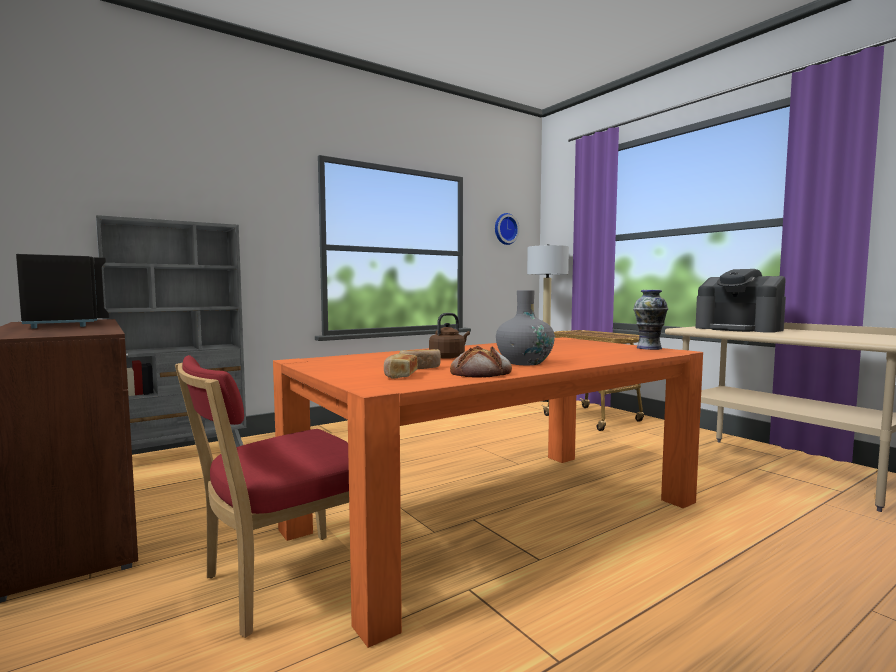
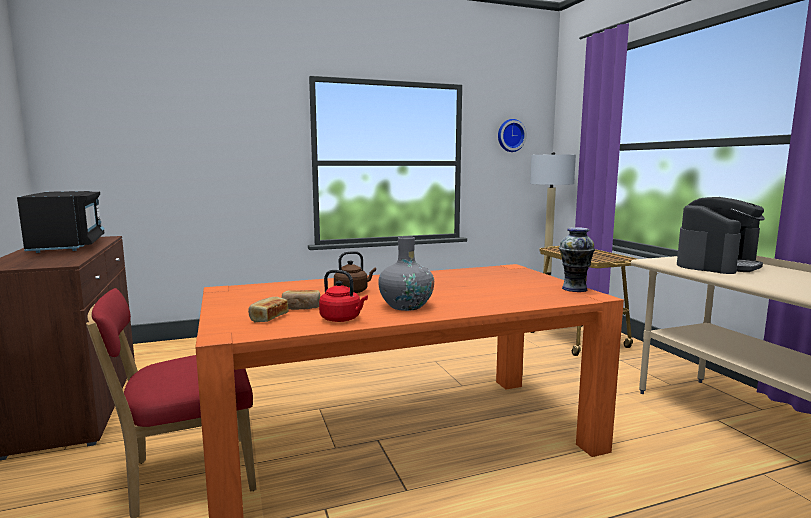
camera: 15 degrees right, 5 degrees up
grey bookcase [96,215,246,450] -> none
bread [450,346,512,378] -> red kettle [319,270,368,322]
coffee machine [695,269,786,333] -> coffee machine turned 105 degrees counterclockwise [677,197,765,274]

